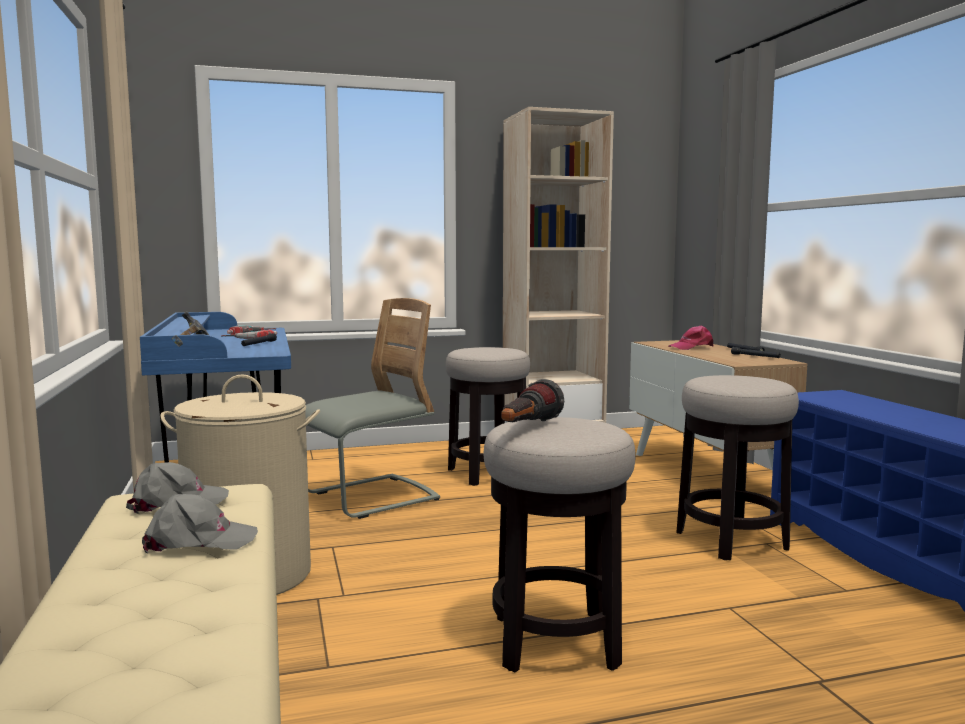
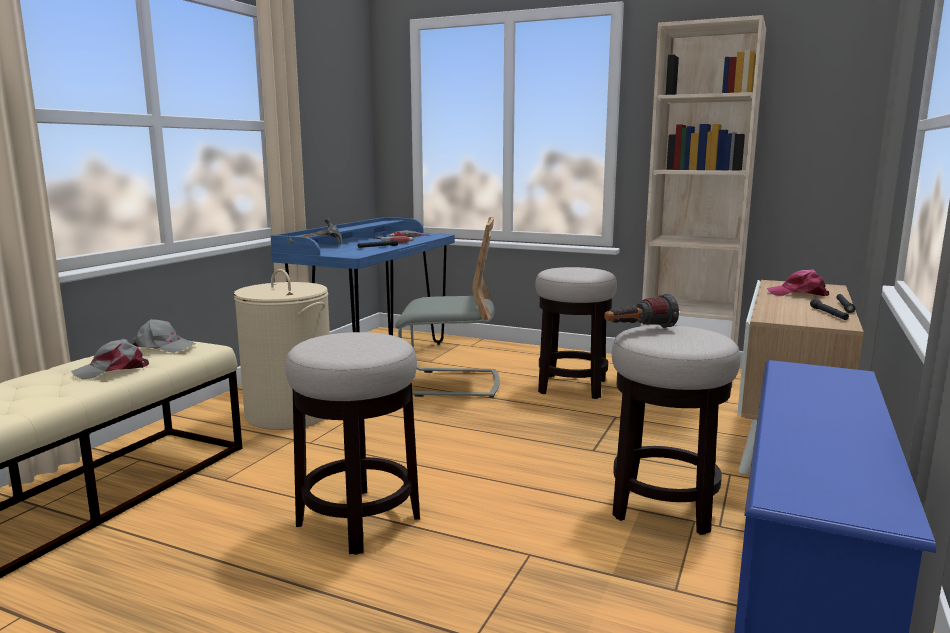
camera: 40 degrees right, 5 degrees up
grey cap [142,494,258,553] -> grey cap turned 120 degrees clockwise [71,339,149,379]
flashlight [501,379,564,422] -> flashlight moved to [604,293,679,328]

